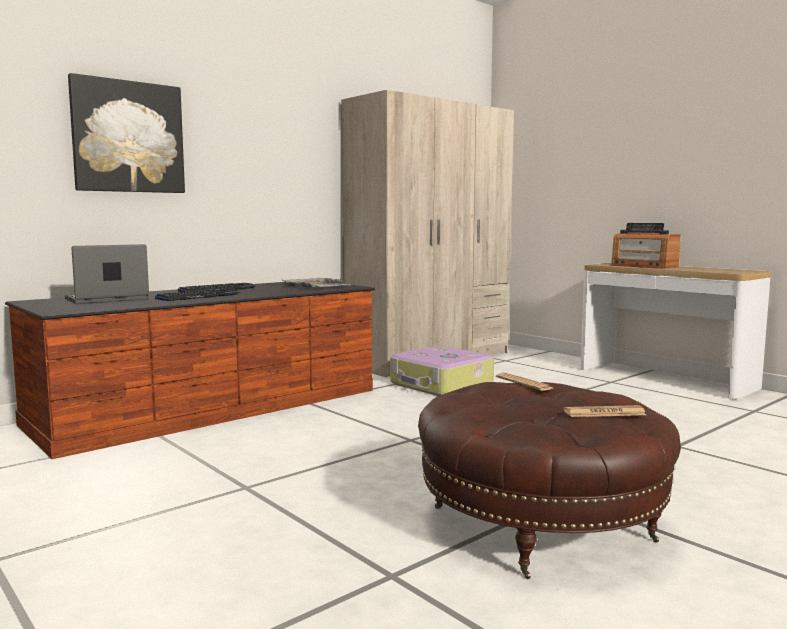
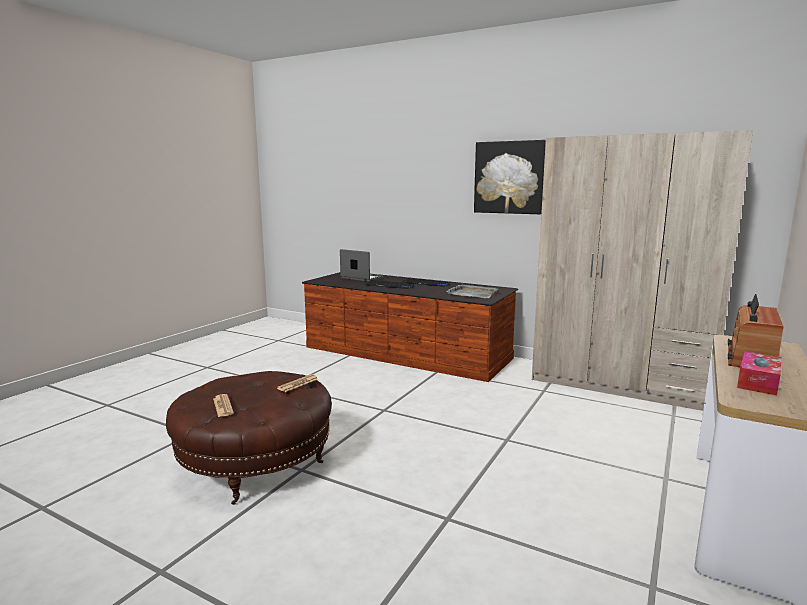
camera: 70 degrees right, 5 degrees up
picture [68,73,185,193] -> picture moved to [474,140,546,214]
suitcase [390,346,494,396] -> none
none -> tissue box [737,351,782,396]

